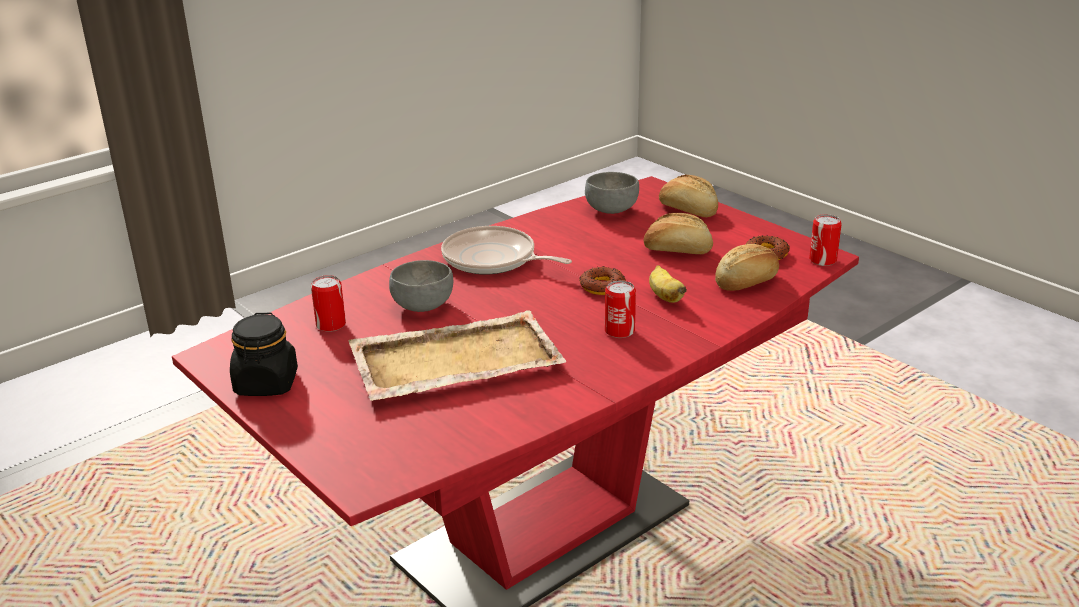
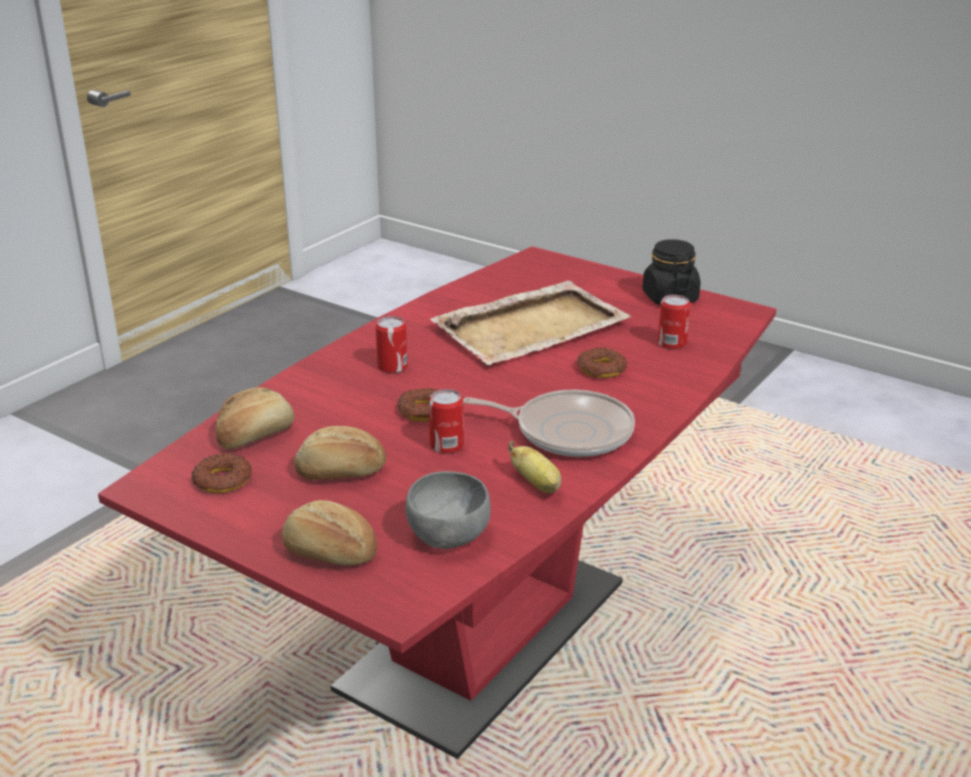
camera: 165 degrees right, 0 degrees up
grey bowl [389,260,453,312] -> donut [577,348,627,378]
banana [649,265,687,303] -> banana moved to [508,441,561,493]
can [809,214,842,266] -> can moved to [429,389,464,454]

